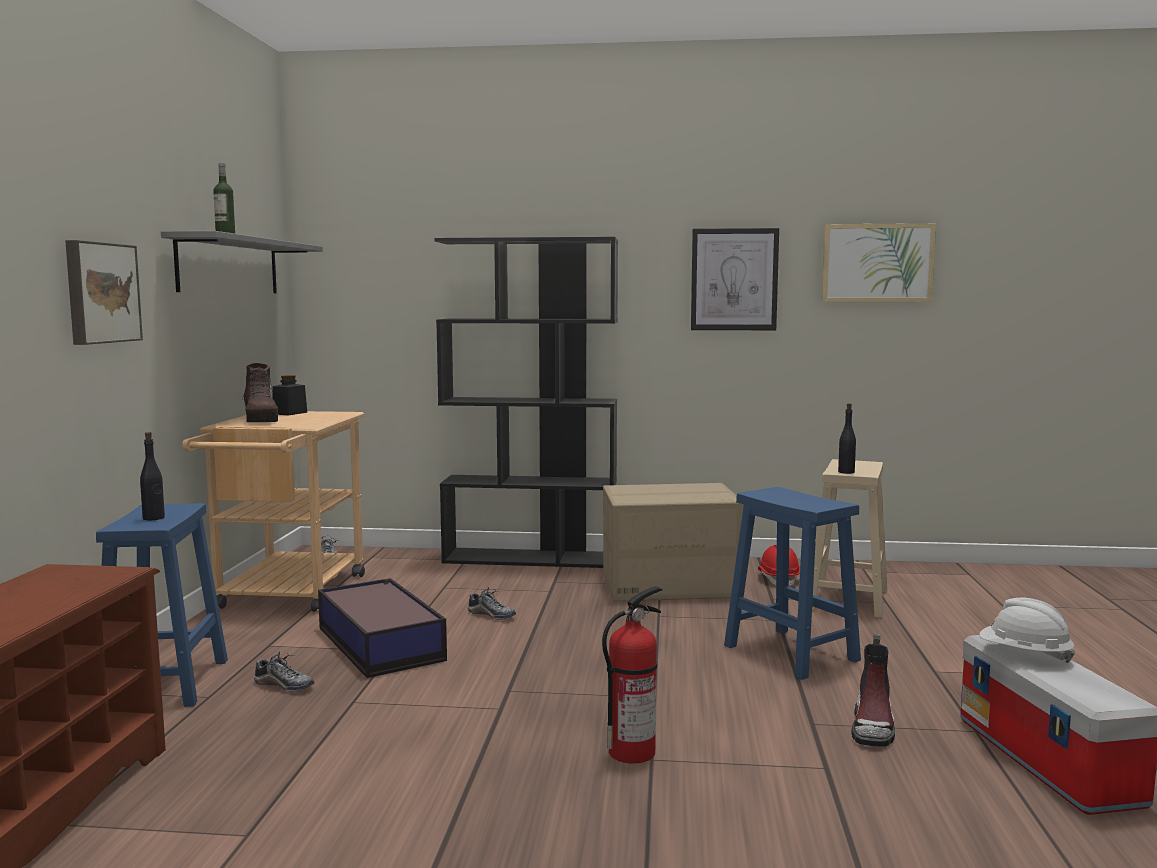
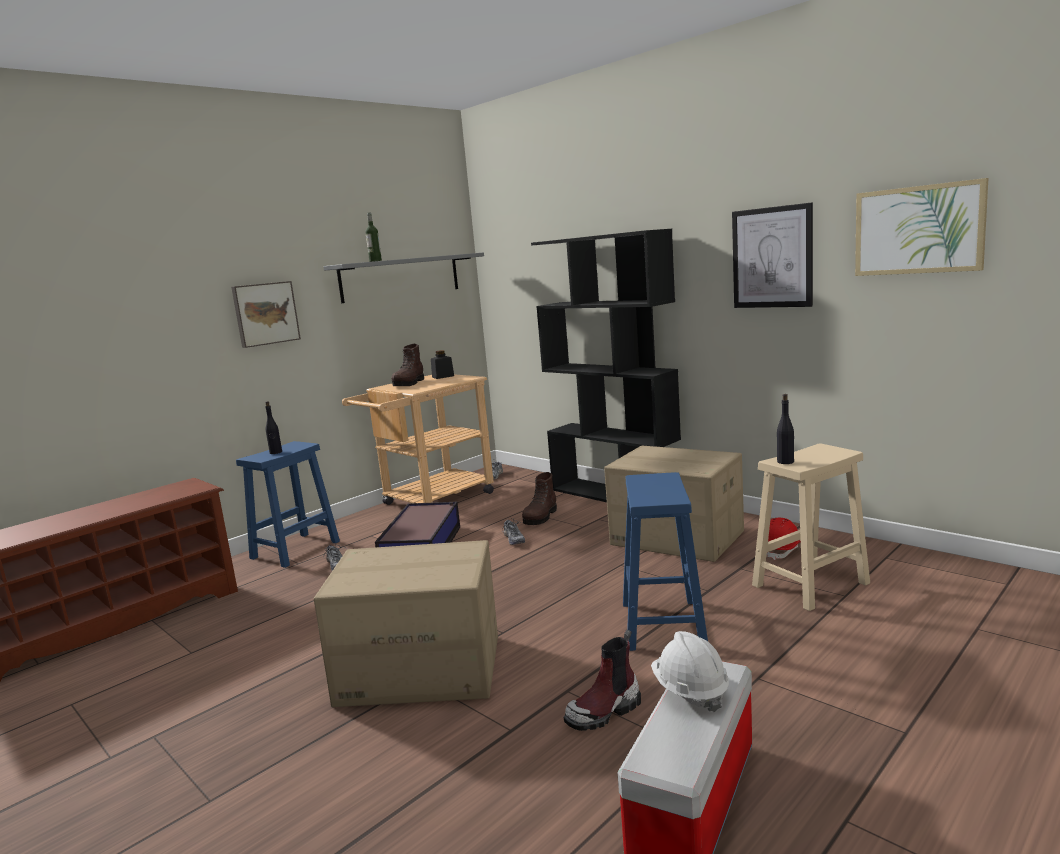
camera: 40 degrees right, 5 degrees up
fire extinguisher [602,586,663,763] -> cardboard box [314,540,498,707]
none -> brown boot [522,472,557,525]

